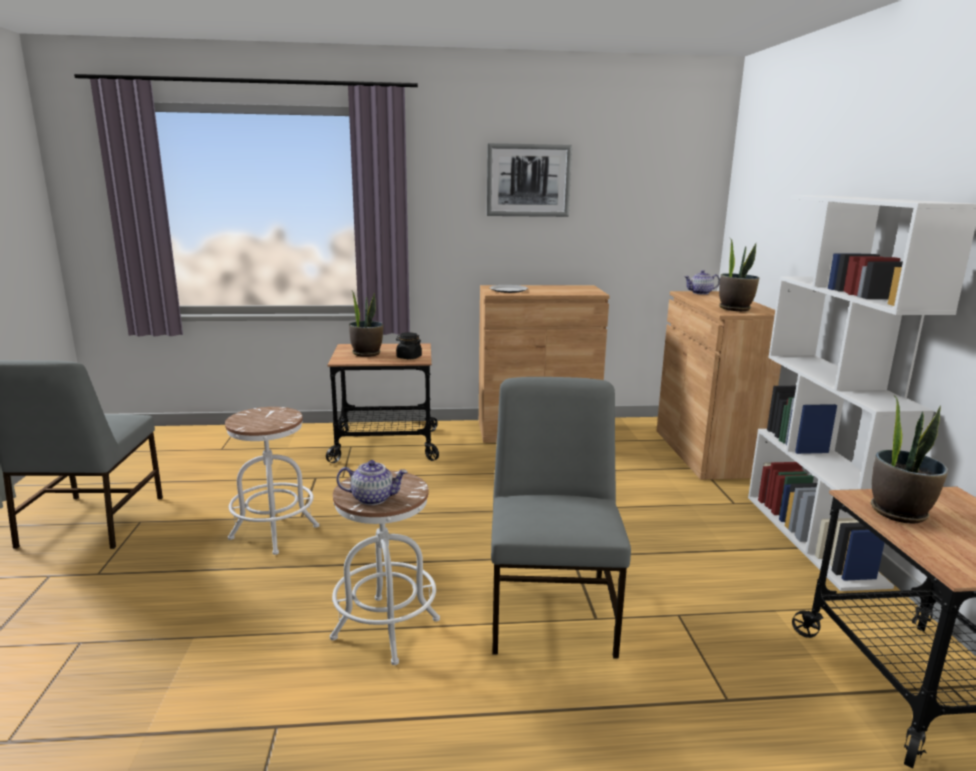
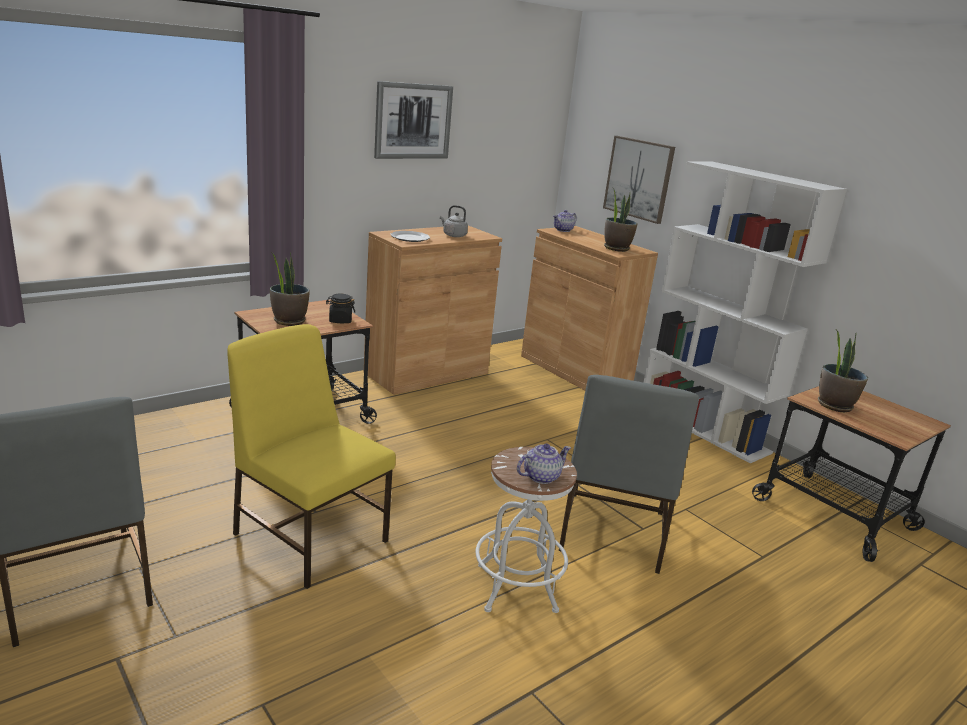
camera: 35 degrees left, 5 degrees up
white stool [225,407,320,555] -> yellow chair [227,324,396,589]
grey chair [491,377,631,659] -> grey chair turned 135 degrees counterclockwise [559,375,699,574]
none -> grey kettle [440,205,468,237]
none -> picture [603,136,675,224]

